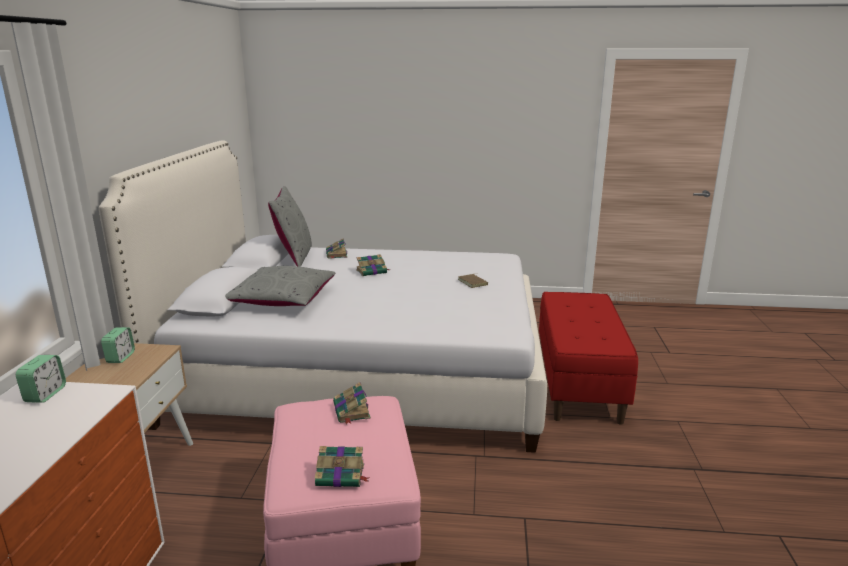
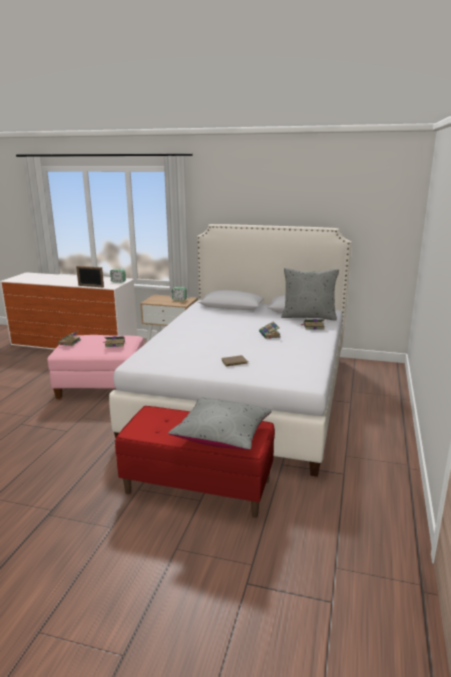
camera: 100 degrees right, 0 degrees up
grey pillow [225,266,336,306] -> grey pillow moved to [168,398,272,450]
none -> picture frame [76,266,104,287]

